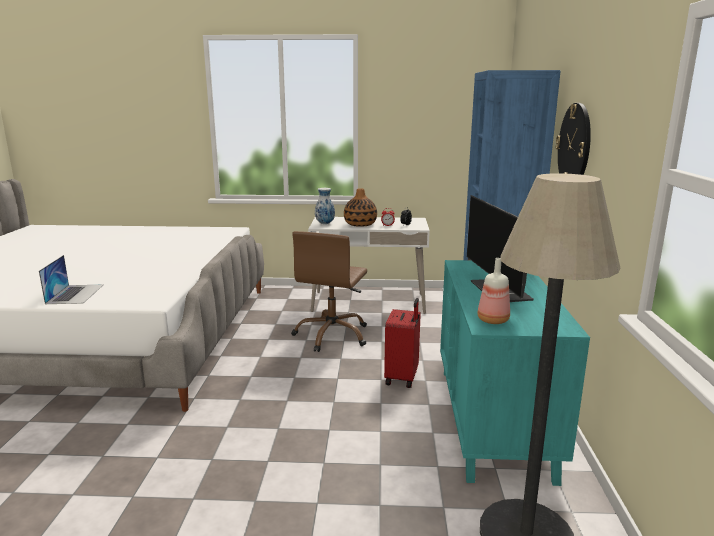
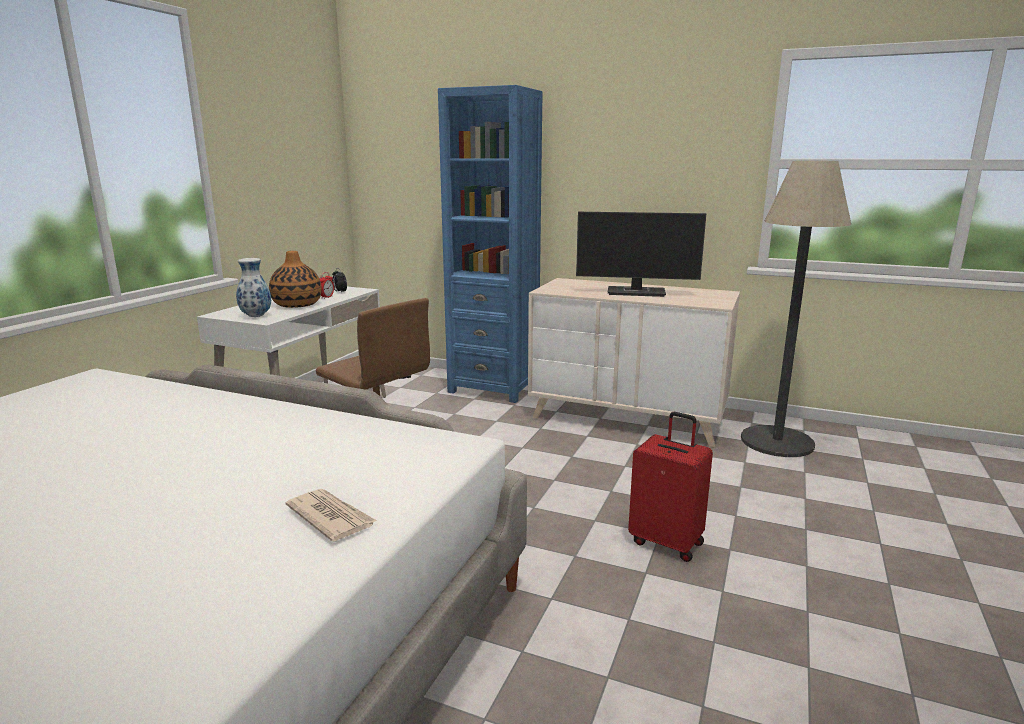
camera: 70 degrees left, 0 degrees up
laptop [39,255,104,304] -> newspaper [286,489,377,542]
red suitcase [384,298,421,388] -> red suitcase moved to [628,412,713,562]
turquoise dresser [440,260,590,486] -> beige dresser [528,278,740,447]
bottle [477,258,510,324] -> none
wall clock [555,103,591,175] -> none

